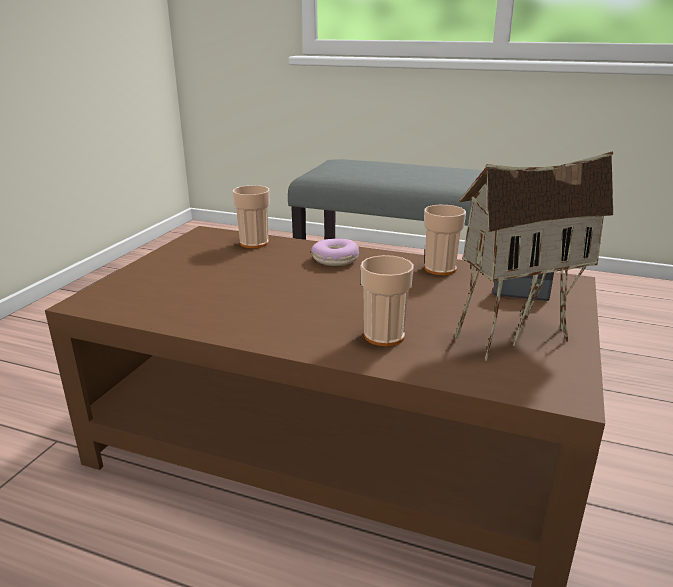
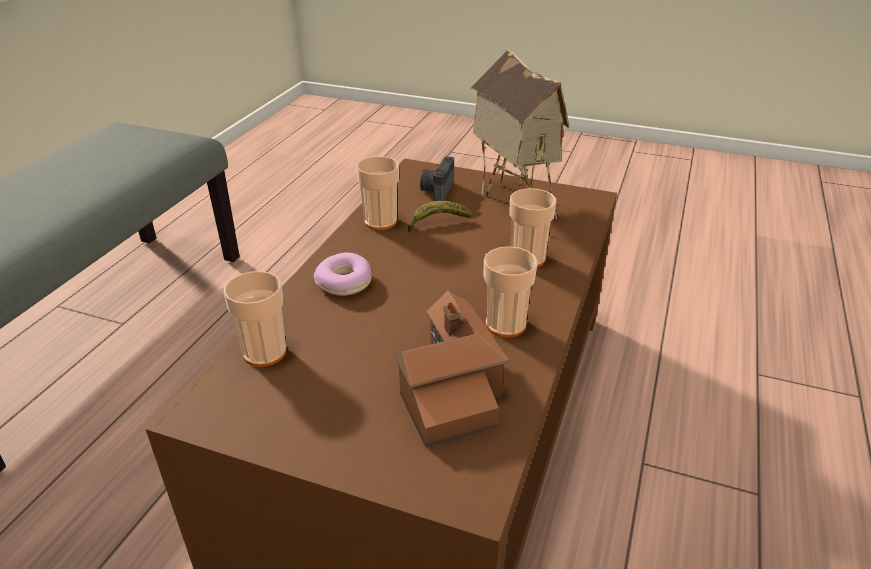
camera: 90 degrees left, 10 degrees up
none -> toy house [394,291,509,448]
none -> banana [408,201,471,232]
none -> cup [484,246,537,338]

